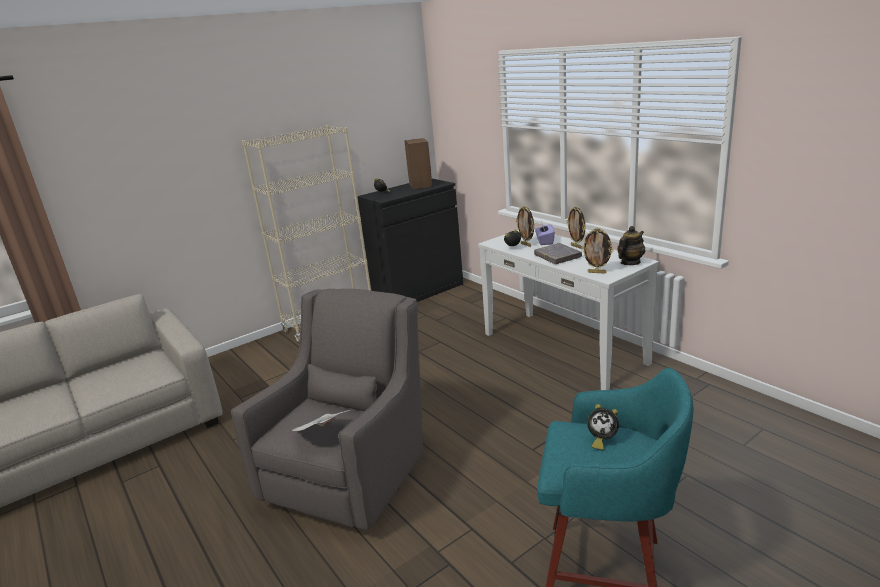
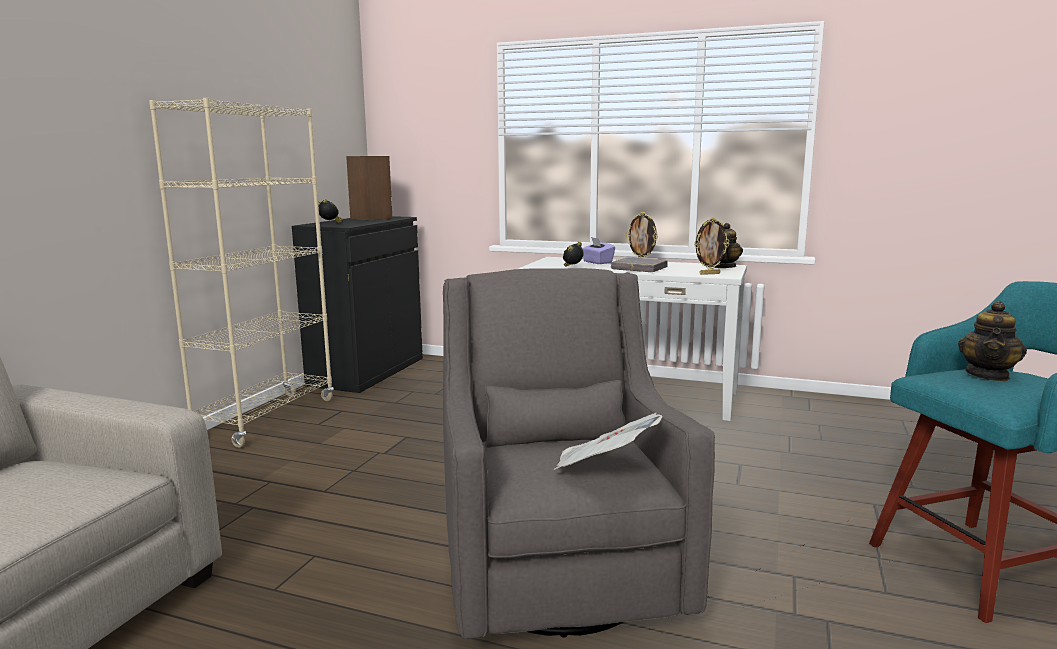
camera: 35 degrees left, 10 degrees down
picture frame [516,206,534,247] -> none
alarm clock [587,404,619,450] -> teapot [958,301,1027,381]

